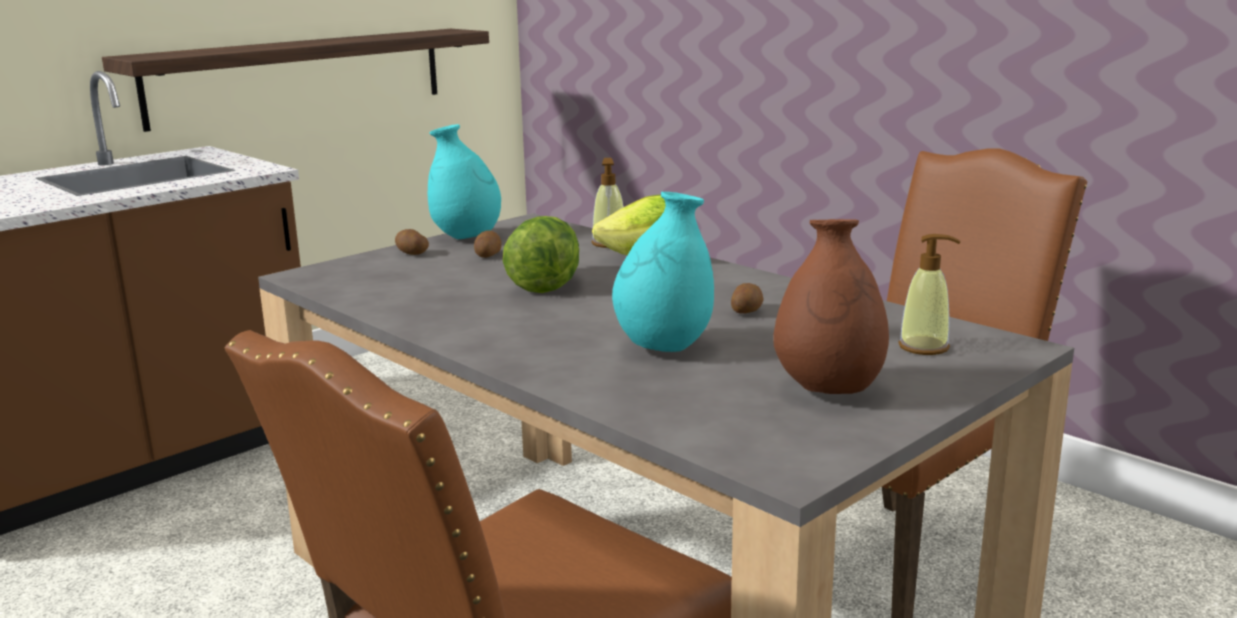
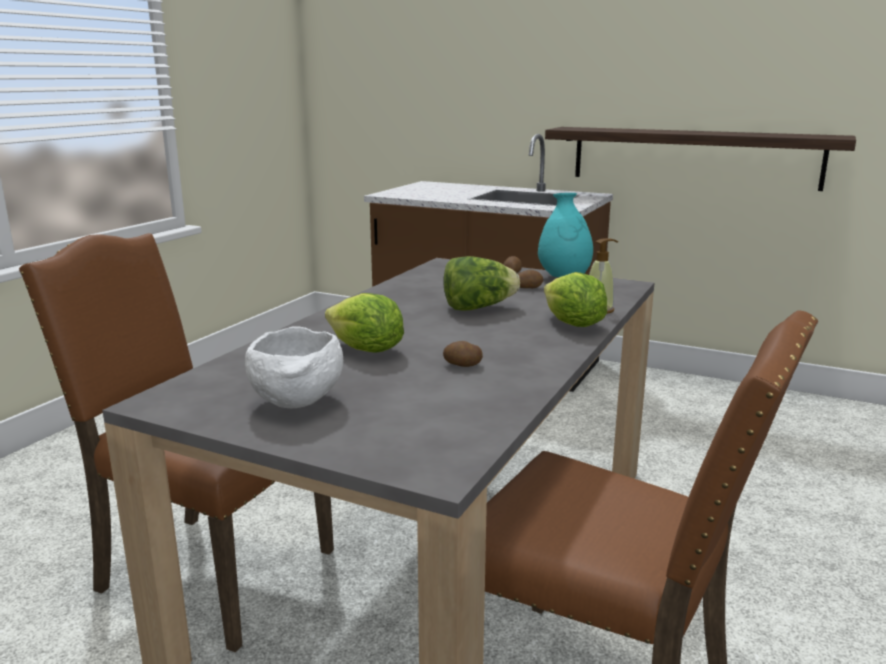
camera: 70 degrees right, 0 degrees up
turquoise vase [612,192,714,352] -> lettuce [325,293,404,353]
brown vase [773,219,889,394] -> white bowl [245,327,343,408]
soap dispenser [898,234,960,355] -> none

